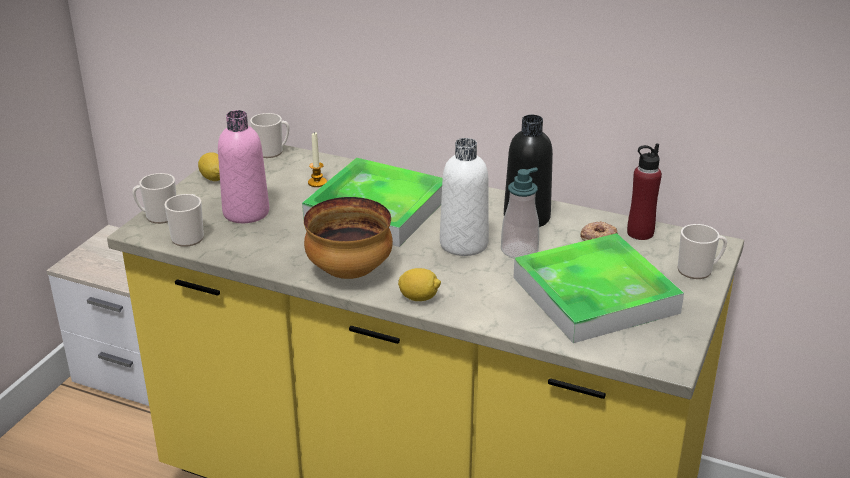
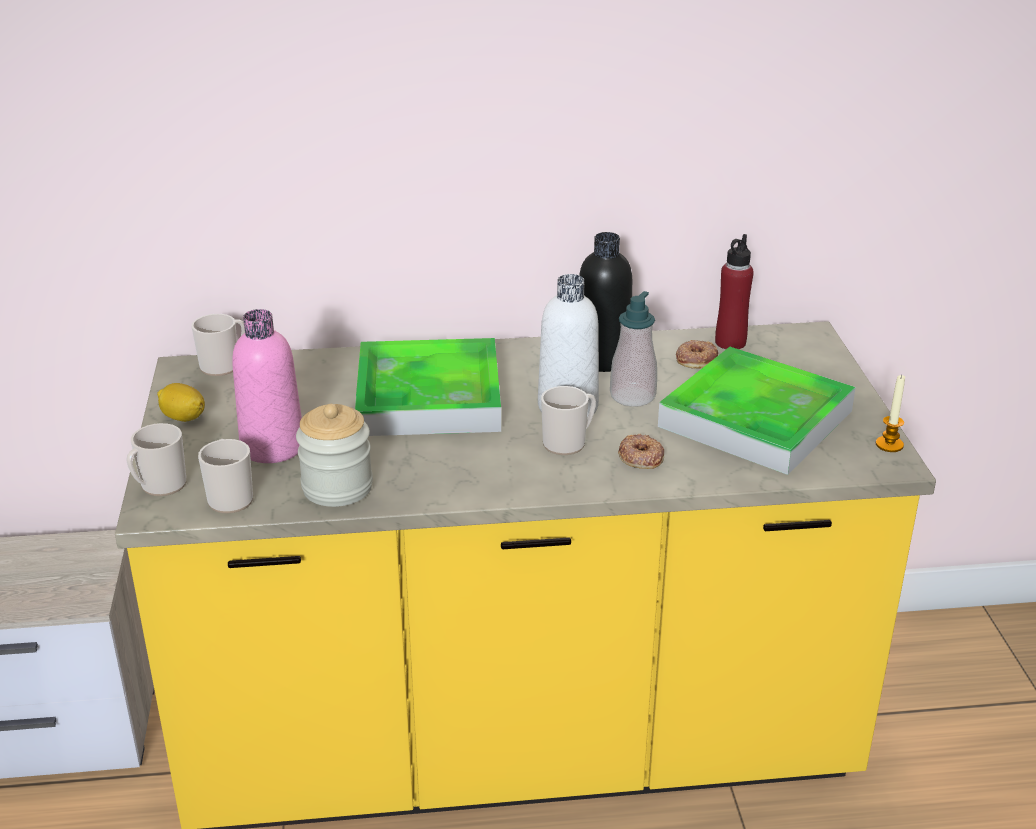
camera: 30 degrees left, 0 degrees up
bowl [304,197,393,279] -> none
candle [308,132,327,187] -> candle moved to [876,375,905,452]
lemon [398,268,441,301] -> none
mug [678,224,727,279] -> mug moved to [541,386,596,455]
none -> jar [296,404,373,507]
none -> donut [618,434,664,469]

